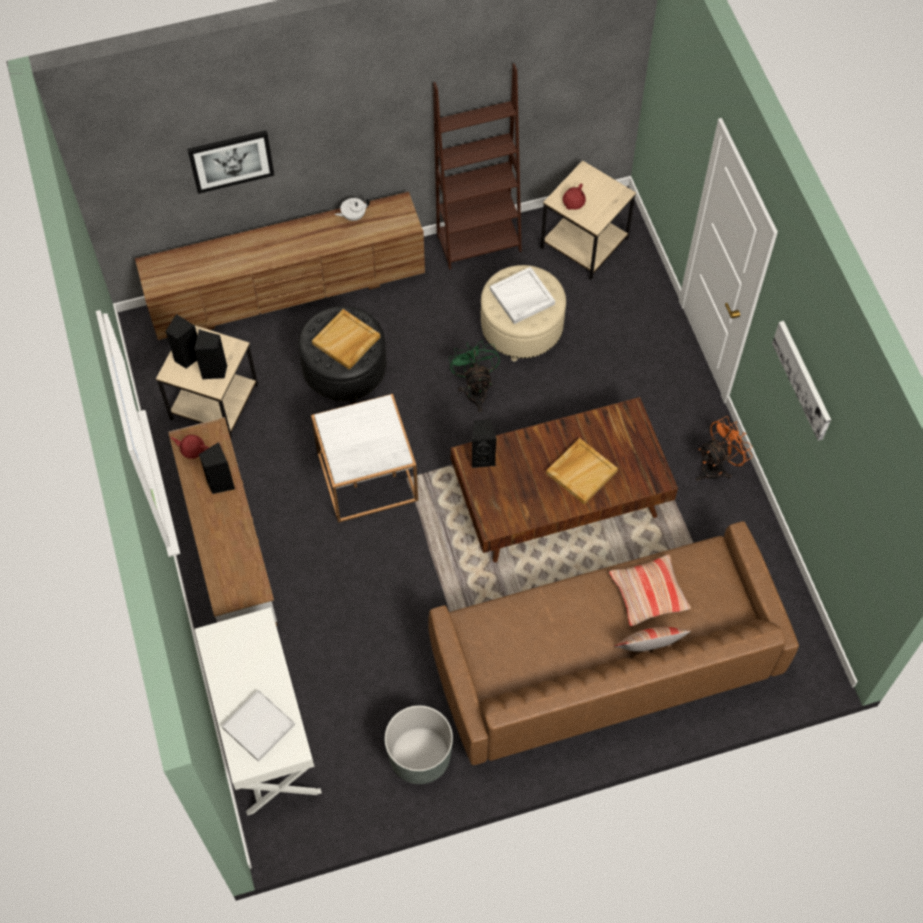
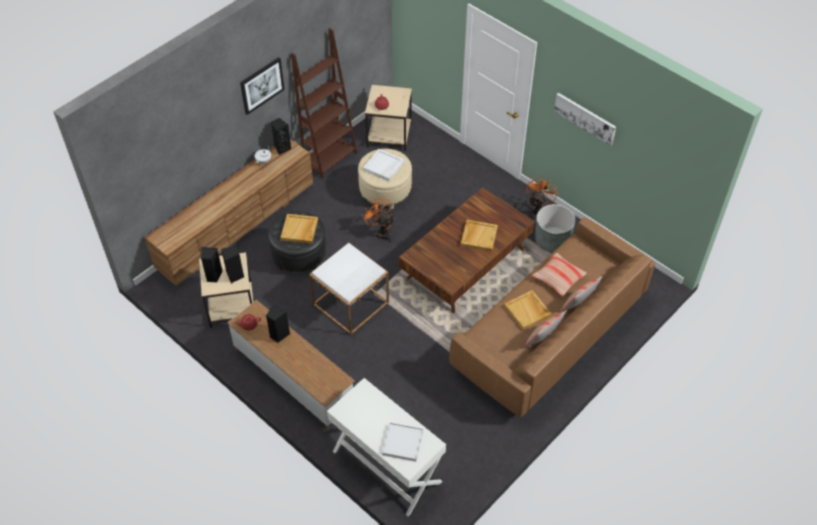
camera: 30 degrees left, 10 degrees down
picture [187,130,275,194] -> picture moved to [240,57,285,115]
grey planter [385,705,453,784] -> grey planter moved to [535,204,575,252]
green fan [449,341,500,412] -> orange fan [362,197,395,242]
black speaker [472,420,497,468] -> black speaker moved to [271,118,291,155]
none -> beige tray [504,290,552,330]
none -> pillow [523,311,566,348]

